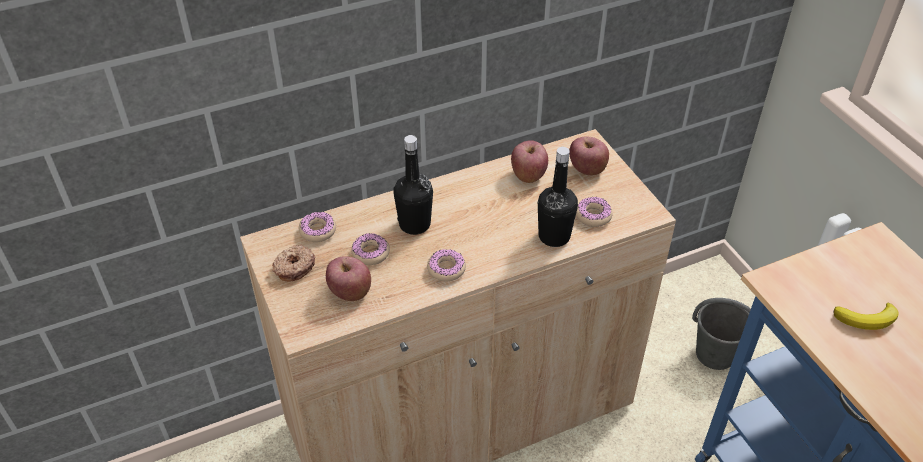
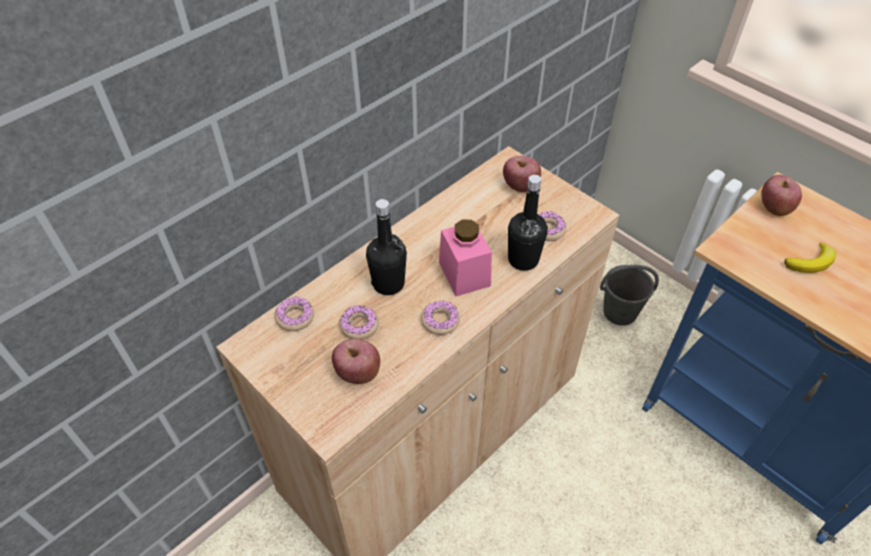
camera: 20 degrees left, 5 degrees up
donut [272,244,315,282] -> none
apple [511,140,548,183] -> apple moved to [761,175,802,216]
none -> pink jar [439,220,492,296]

